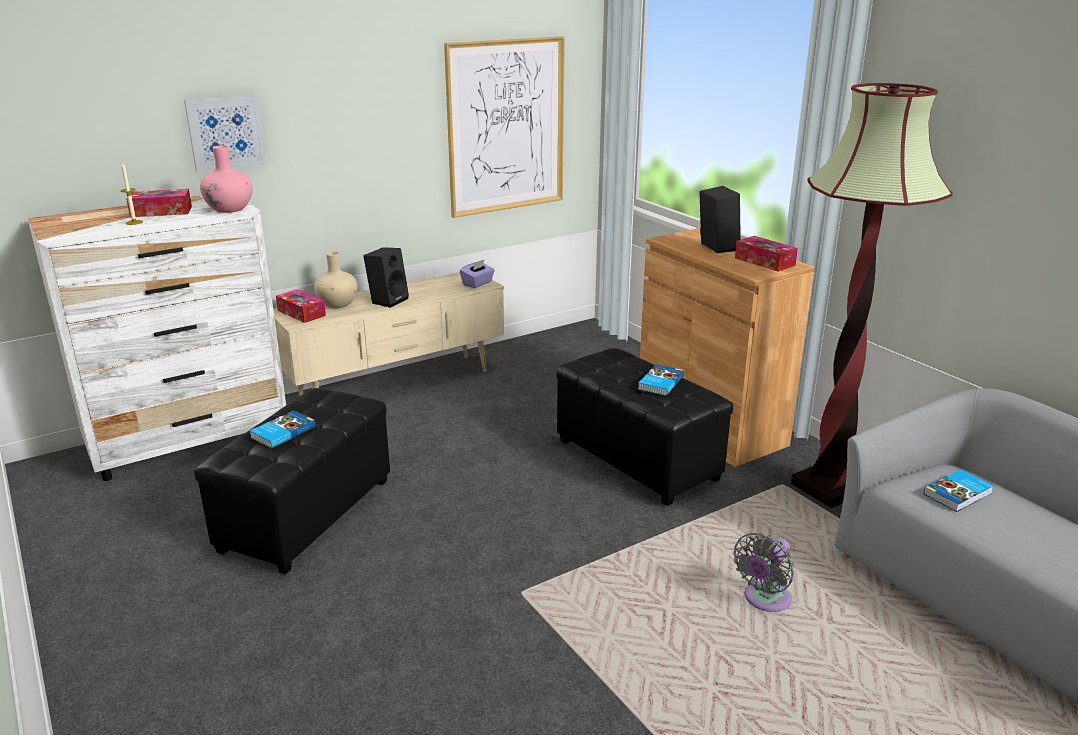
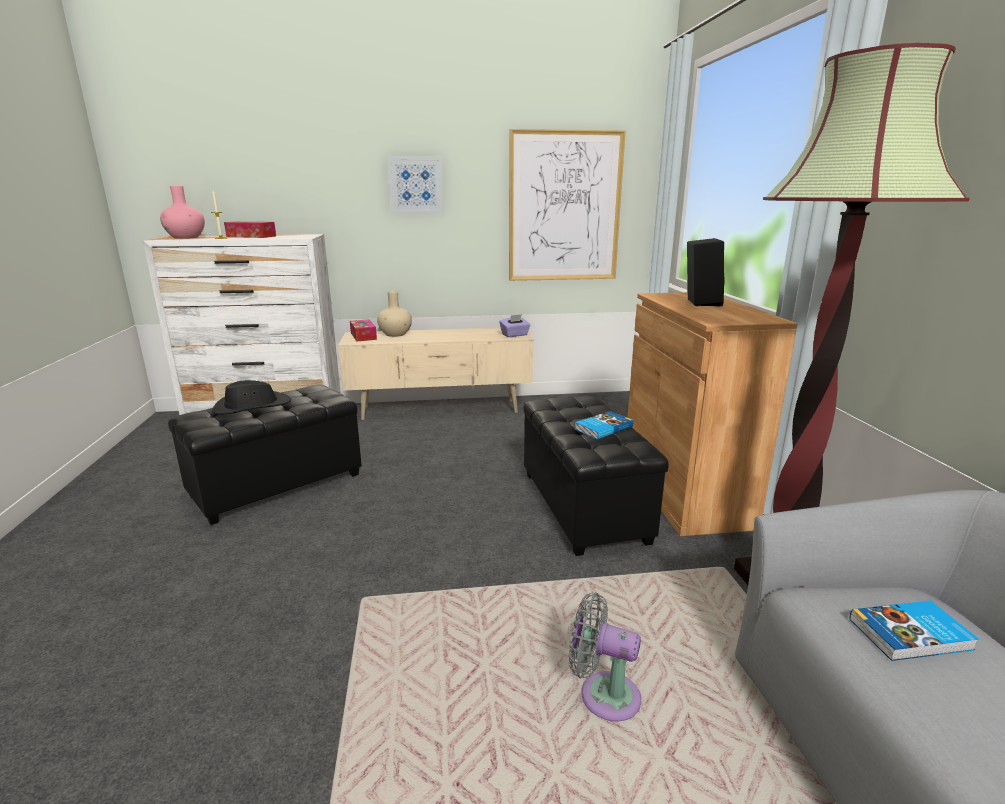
camera: 25 degrees right, 5 degrees down
picture [184,94,266,173] -> picture moved to [388,156,443,213]
pink vase [200,145,253,213] -> pink vase moved to [160,186,205,239]
book [250,410,316,448] -> black hat [212,380,291,415]
black speaker [363,247,409,308] -> none
grey fan [733,532,794,612] -> grey fan turned 45 degrees clockwise [569,593,641,721]
tissue box [735,236,798,272] -> none

